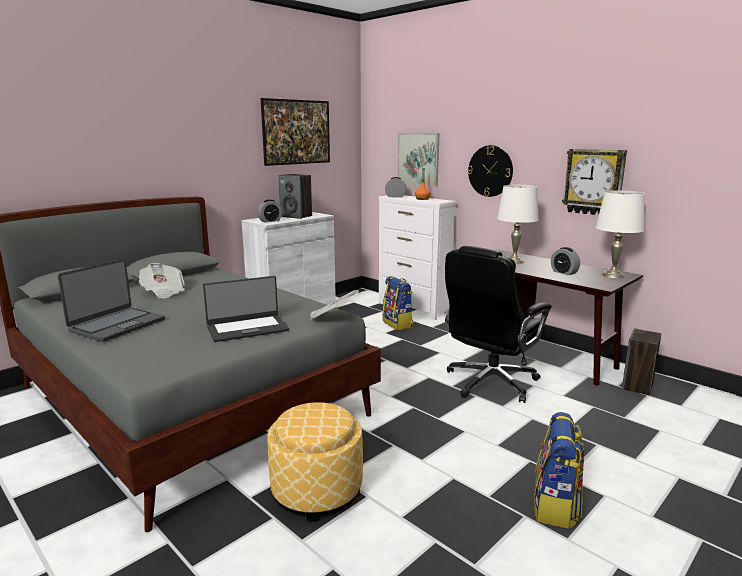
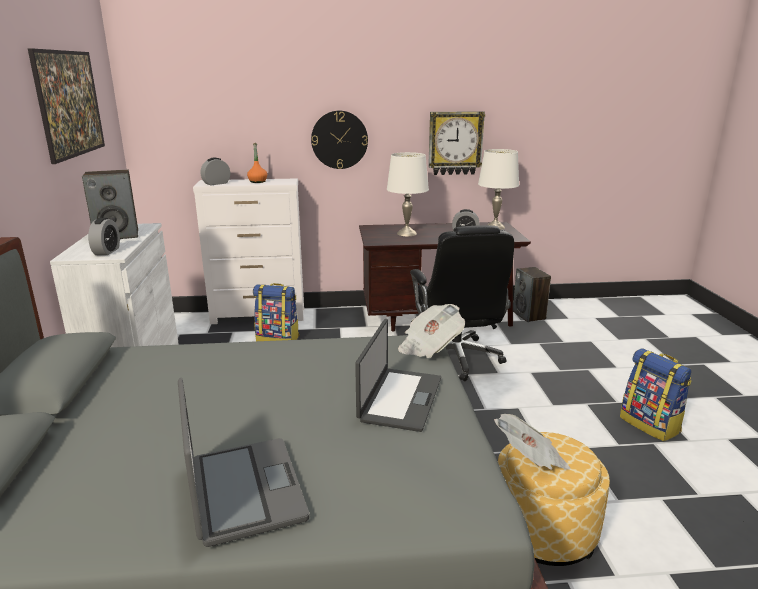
camera: 50 degrees left, 5 degrees up
newspaper [139,263,185,299] -> newspaper moved to [494,414,571,470]
picture [398,133,440,187] -> none

